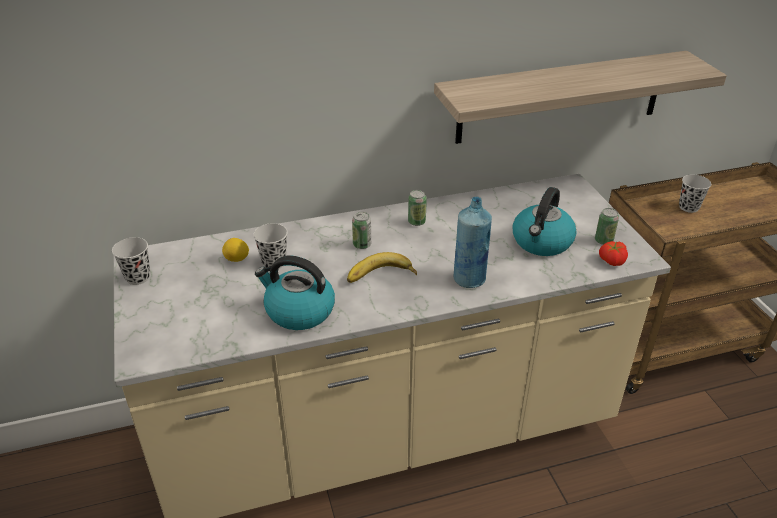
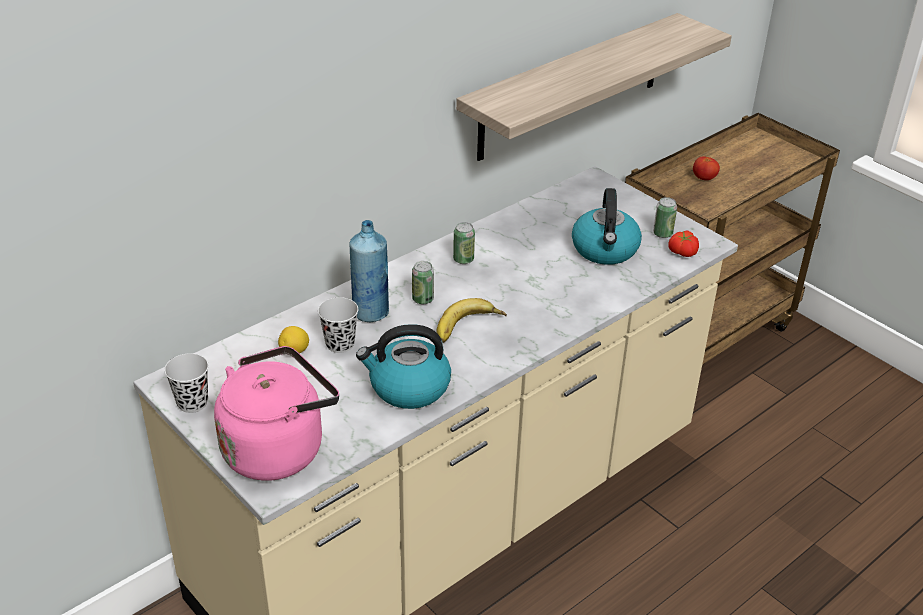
camera: 25 degrees left, 0 degrees up
blue bottle [454,196,492,288] -> blue bottle moved to [349,220,389,322]
black cup [679,175,711,213] -> tomato [693,156,720,180]
none -> pink kettle [214,346,339,481]

